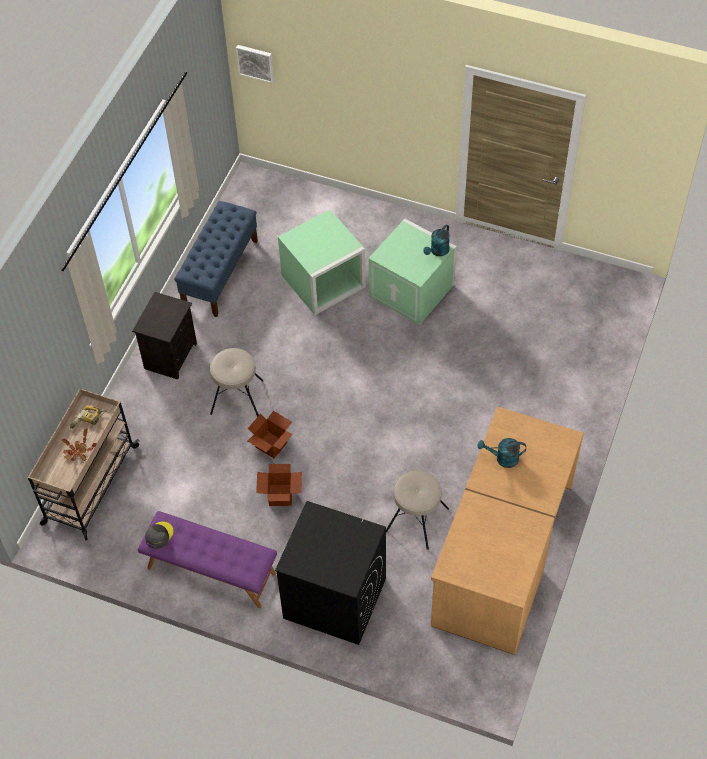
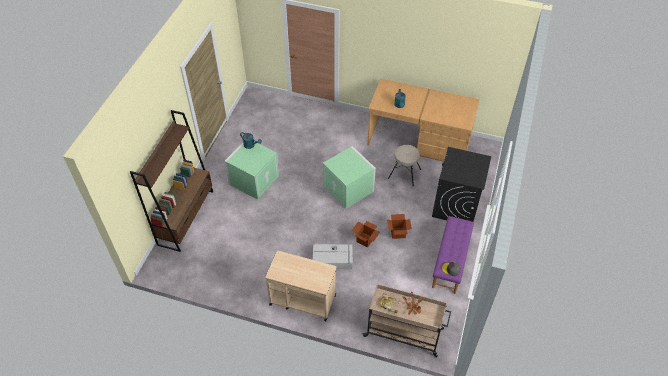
camera: 95 degrees left, 5 degrees down
black nightstand [132,292,197,380] -> beige cart [265,250,337,321]
blue bench [174,201,258,317] -> none
beige stool [210,348,264,417] -> grey storage box [313,244,353,269]
picture [236,45,274,83] -> none
green storage box [278,210,366,315] -> green storage box moved to [323,146,376,209]
none -> brown bookcase [130,110,213,252]

